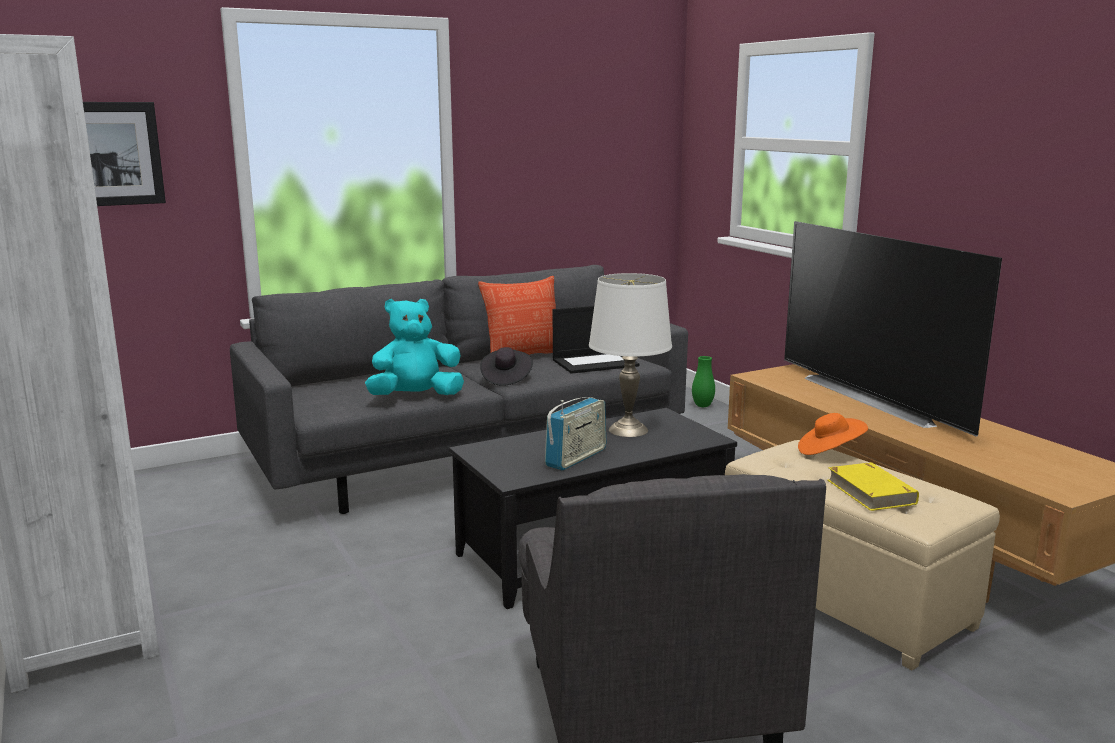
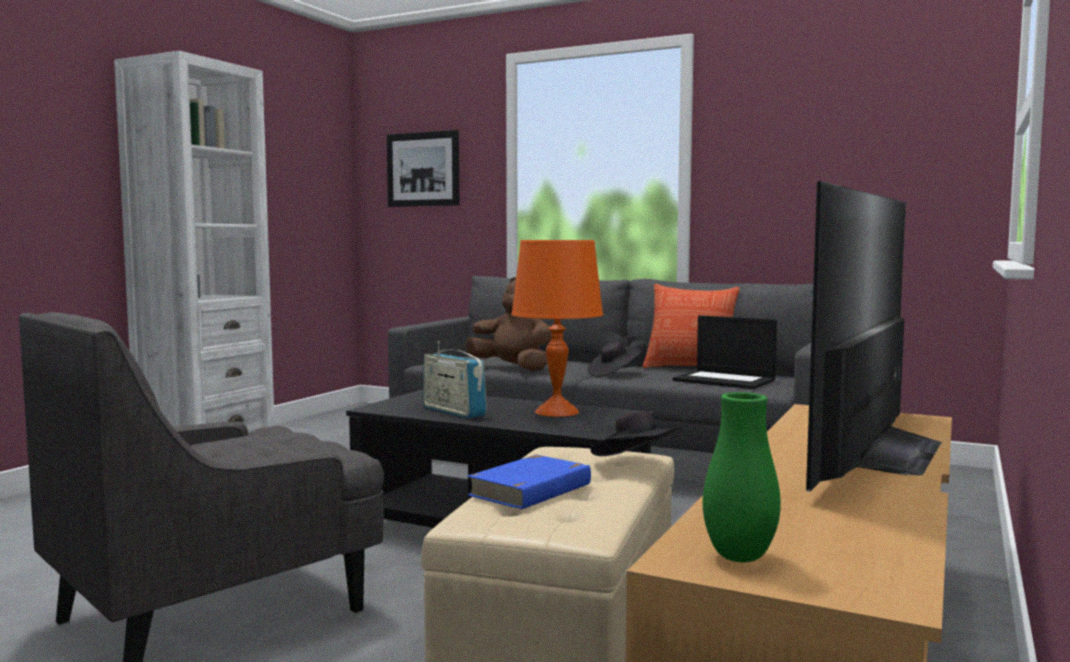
camera: 55 degrees right, 10 degrees down
turquoise plush toy [365,299,464,395] -> brown plush toy [464,277,552,371]
radio [545,397,606,470] -> radio turned 45 degrees clockwise [423,341,487,419]
white table lamp [589,273,672,437] -> orange table lamp [511,240,603,417]
green vase [692,356,715,407] -> green vase moved to [703,392,781,562]
orange hat [798,413,868,455] -> black hat [591,411,680,456]
yellow book [828,462,919,511] -> blue book [467,455,591,509]

